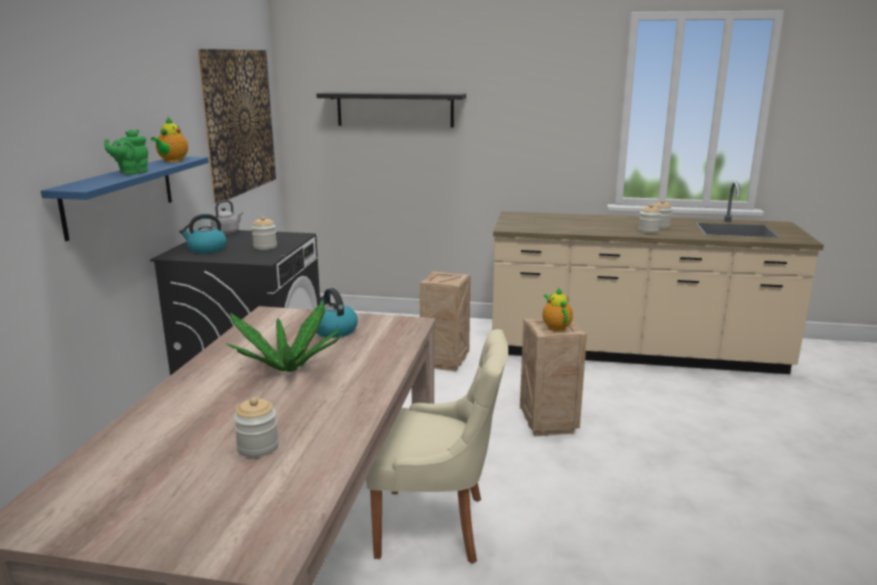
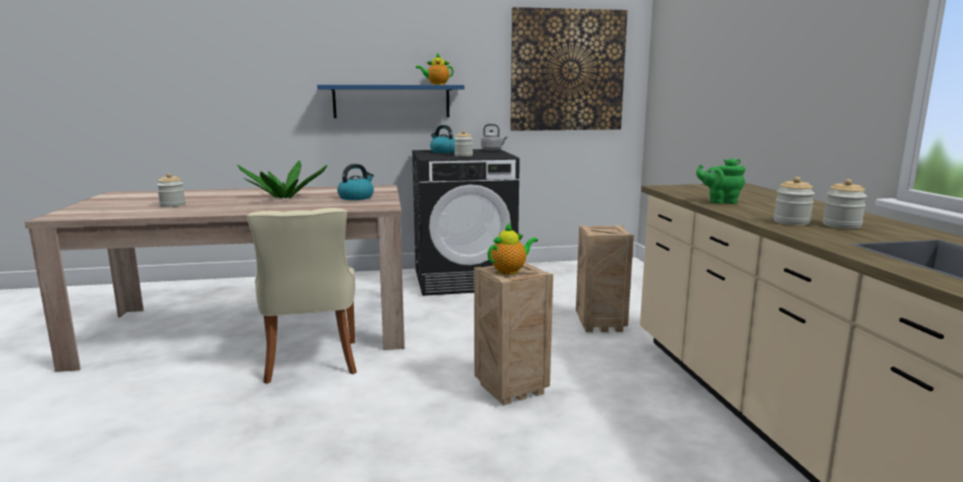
camera: 70 degrees right, 5 degrees down
green teapot [104,130,148,175] -> green teapot moved to [696,158,745,204]
black shelf [316,92,466,128] -> none

